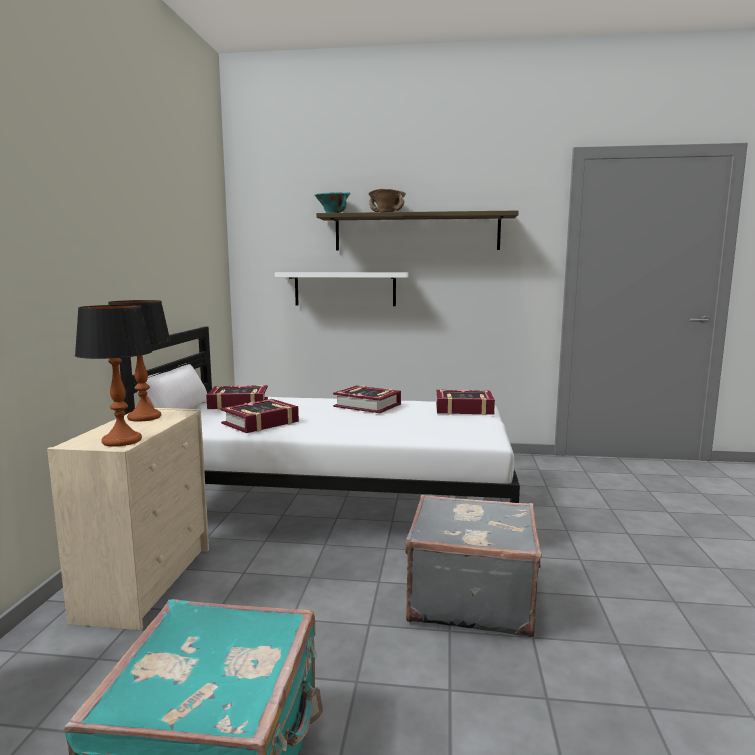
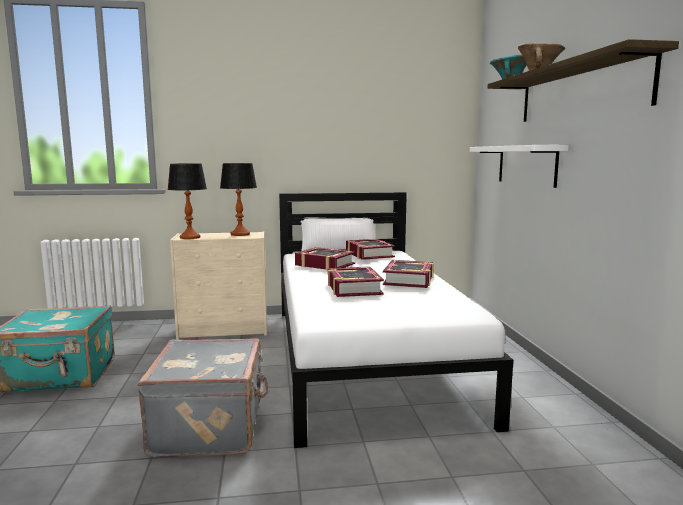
camera: 75 degrees right, 0 degrees up
book [436,389,495,415] -> book moved to [328,267,384,297]

